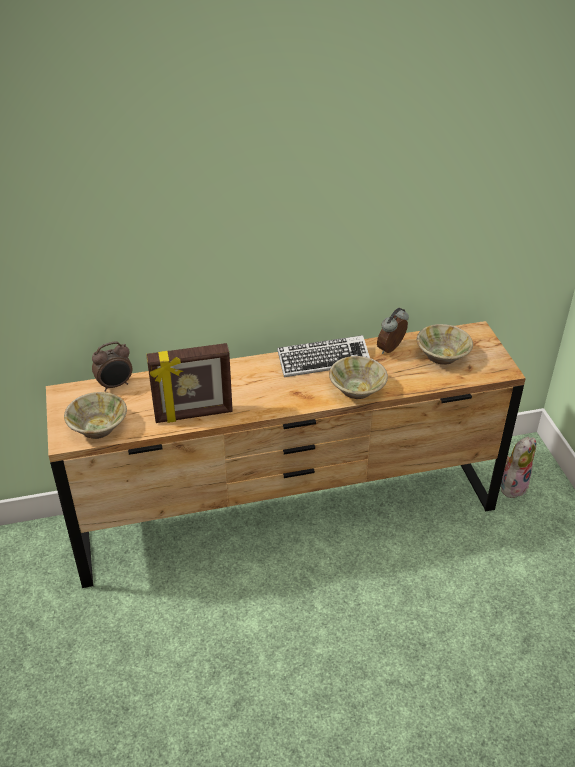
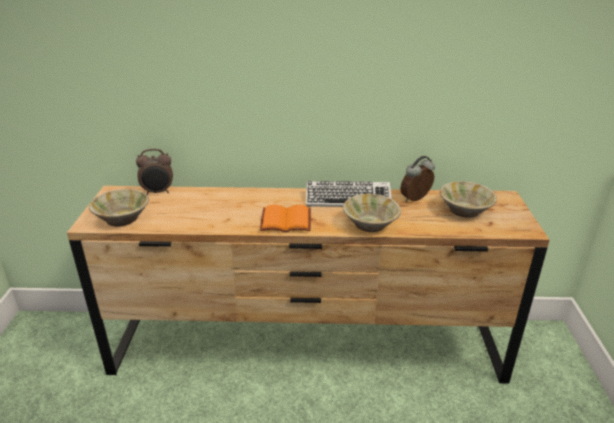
camera: 15 degrees right, 10 degrees down
picture frame [146,343,233,423] -> none
plush toy [501,437,536,498] -> none
none -> orange book [260,204,311,232]

